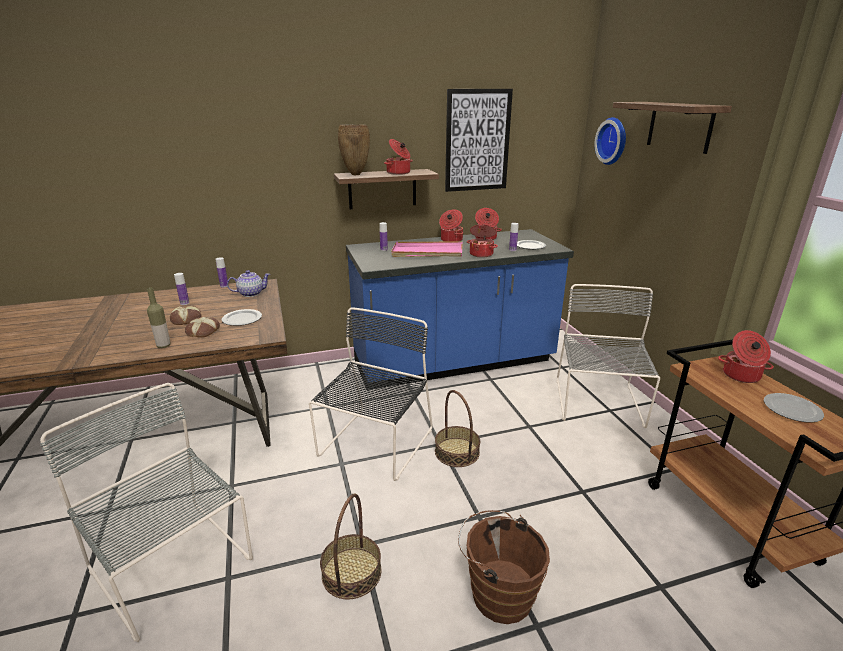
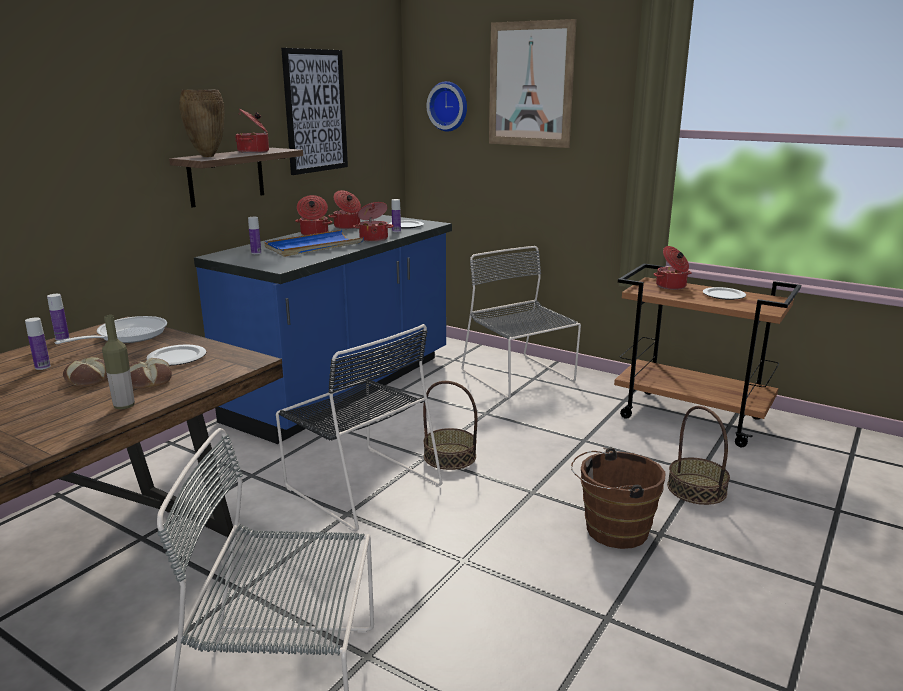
camera: 40 degrees left, 5 degrees down
teapot [227,270,270,297] -> frying pan [55,316,167,344]
black chair [309,307,433,481] -> black chair turned 150 degrees clockwise [276,324,442,531]
basket [320,493,381,599] -> basket moved to [667,406,730,505]
pink tray [391,242,463,257] -> blue tray [265,230,364,257]
shelf [613,102,732,154] -> picture [489,19,577,148]

